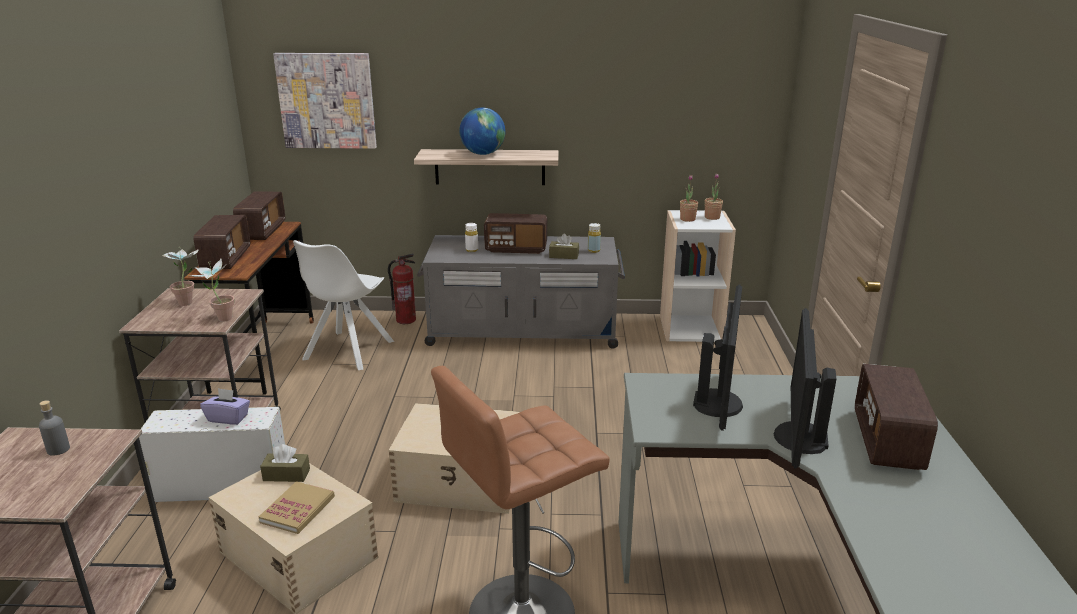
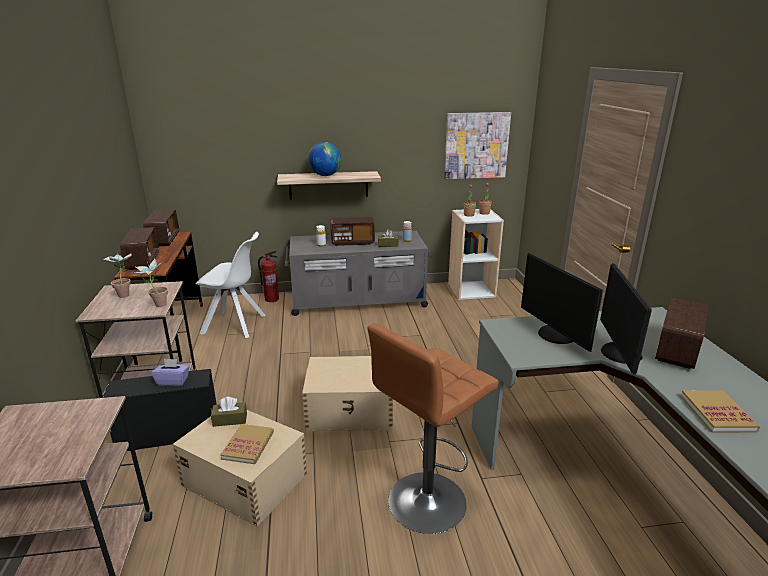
camera: 10 degrees left, 0 degrees up
grey bottle [39,400,70,456] -> none
white storage box [139,407,285,502] -> black storage box [102,369,217,451]
picture [273,53,377,149] -> picture moved to [444,112,511,179]
white chair [293,240,394,370] -> white chair turned 90 degrees counterclockwise [195,232,266,338]
monitor [693,285,743,431] -> monitor turned 150 degrees clockwise [521,253,603,352]
radio [855,364,938,470] -> radio turned 150 degrees counterclockwise [655,298,708,369]
none -> book [681,390,760,433]

